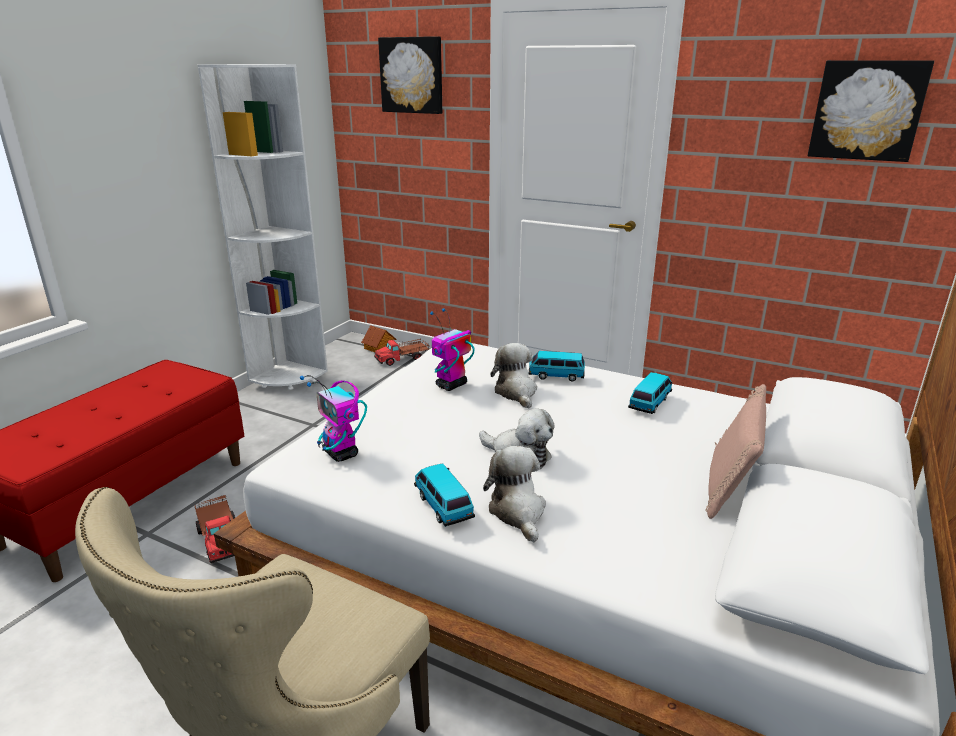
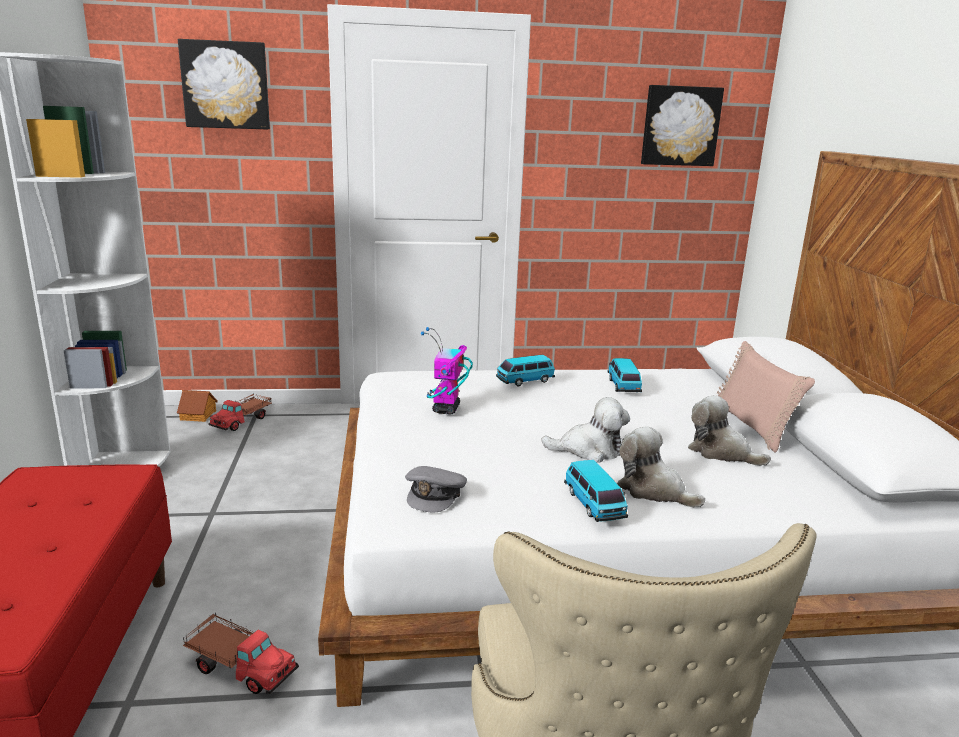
camera: 35 degrees left, 5 degrees down
toy robot [300,375,367,462] -> grey cap [405,466,467,513]
toy car [414,464,475,527] -> toy car turned 135 degrees counterclockwise [564,460,628,522]
plush toy [490,343,537,409] -> plush toy moved to [688,395,771,466]

